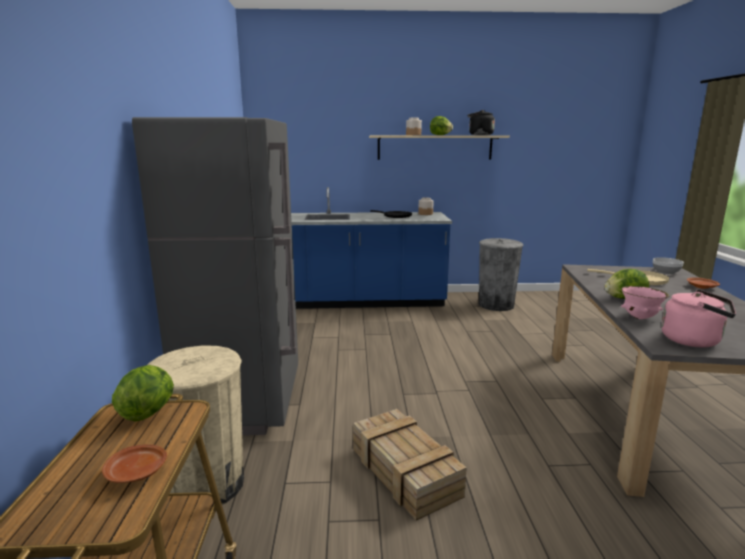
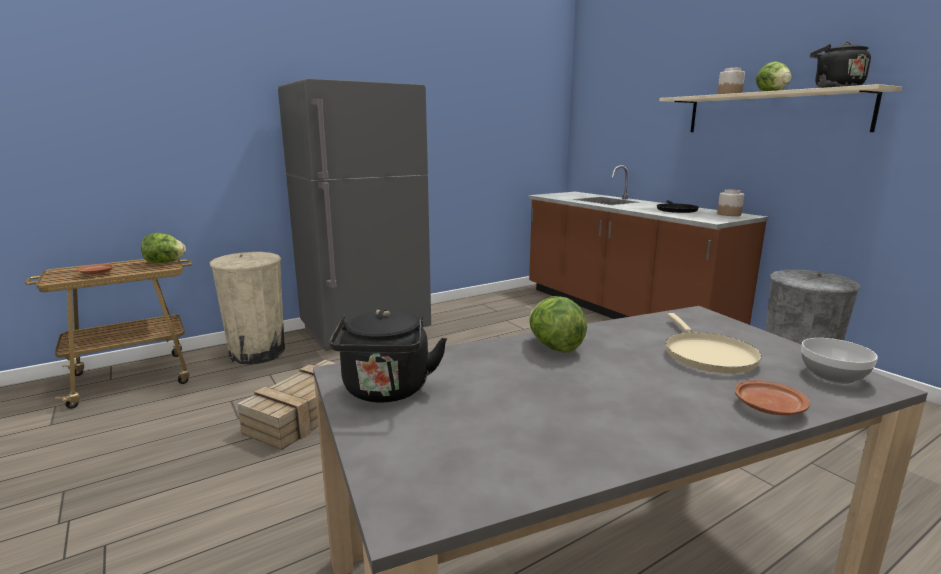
camera: 60 degrees right, 0 degrees up
blue counter [291,187,452,309] -> brown counter [528,165,769,325]
pink bowl [621,286,669,319] -> none
pink kettle [661,289,736,348] -> black kettle [330,309,447,403]

